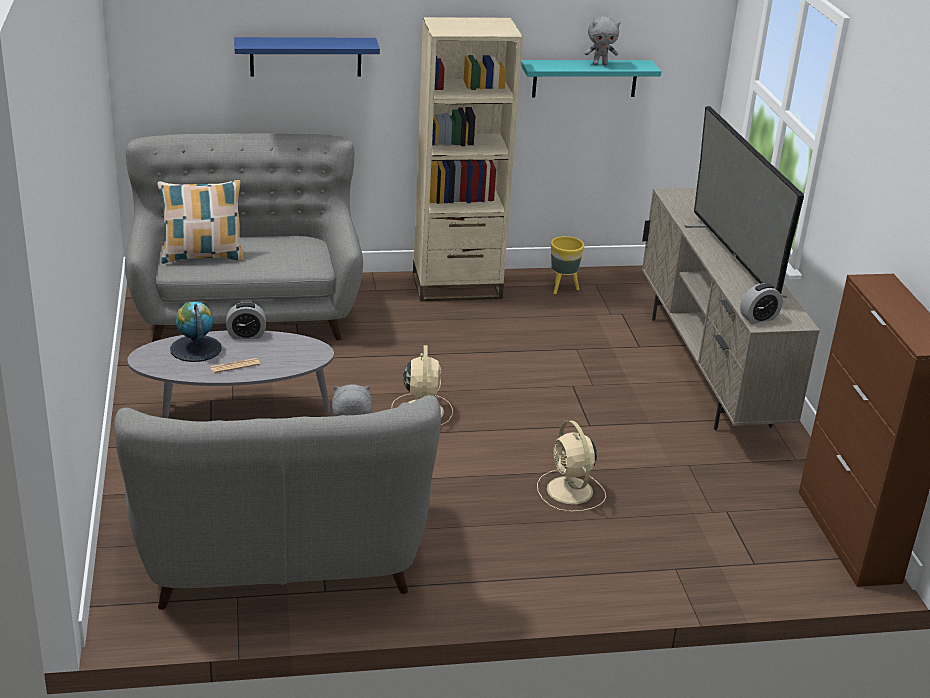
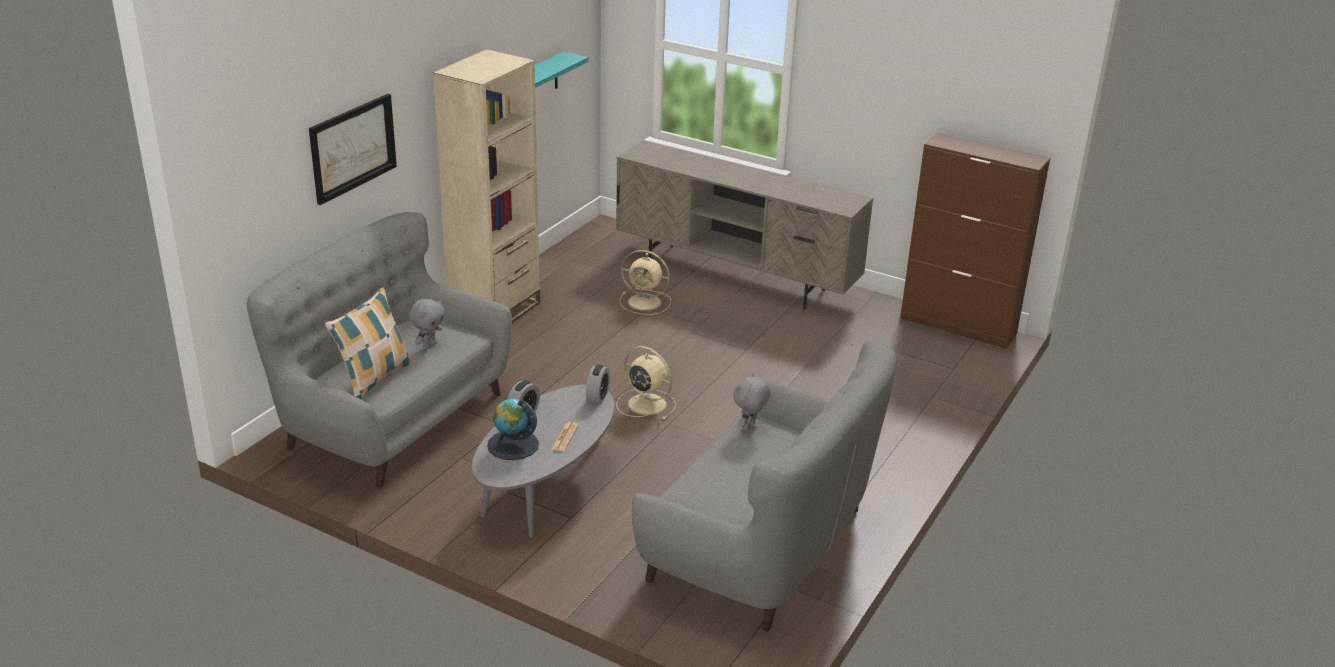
camera: 50 degrees left, 0 degrees up
blue shelf [234,37,380,77] -> picture [309,94,397,205]
beige fan [537,420,606,512] -> beige fan moved to [620,250,671,315]
yellow planter [551,236,584,294] -> none
grey plush toy [584,16,620,65] -> grey plush toy moved to [409,298,445,349]
television [685,106,804,298] -> none
alarm clock [740,283,783,324] -> alarm clock moved to [586,365,610,405]

